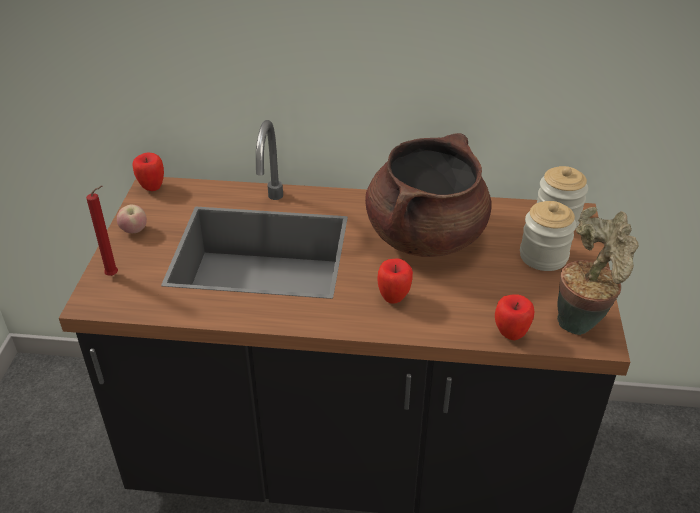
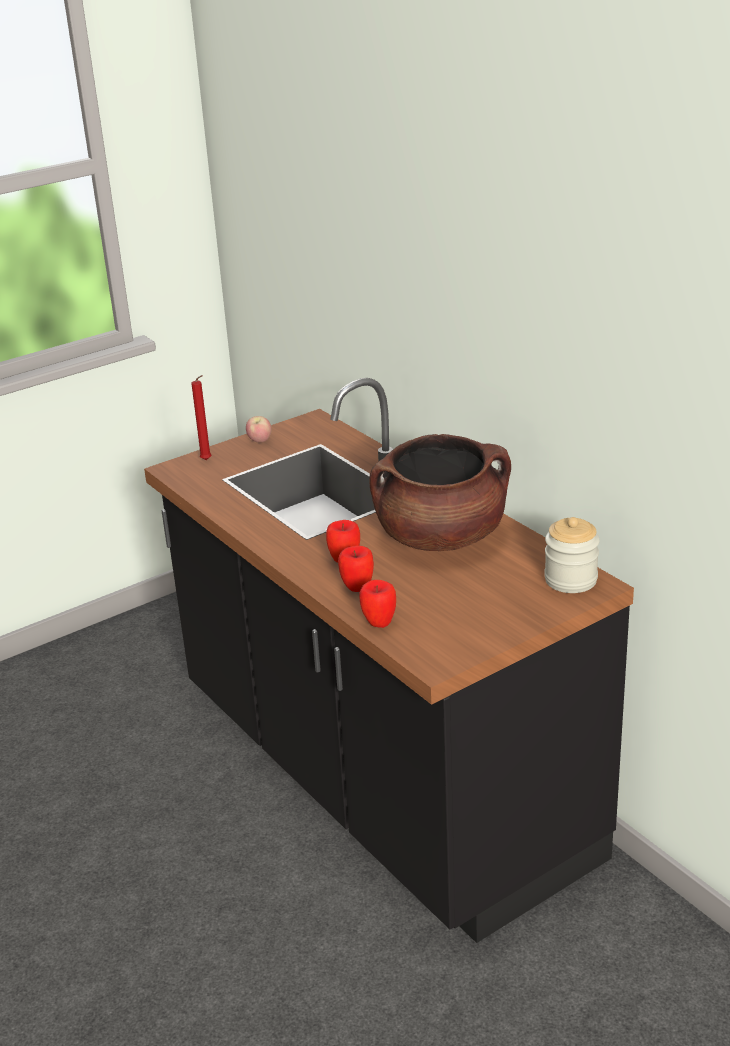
camera: 50 degrees right, 10 degrees down
apple [132,153,164,191] -> apple moved to [338,546,374,592]
jar [520,201,576,271] -> none
potted plant [557,207,639,335] -> none

